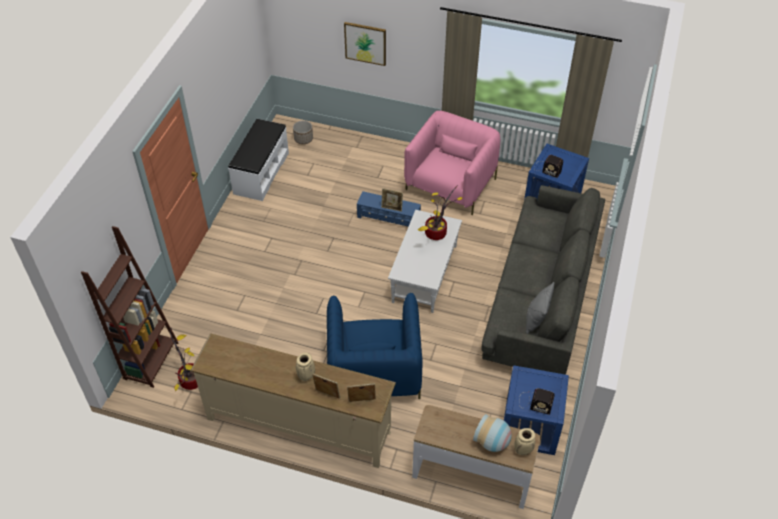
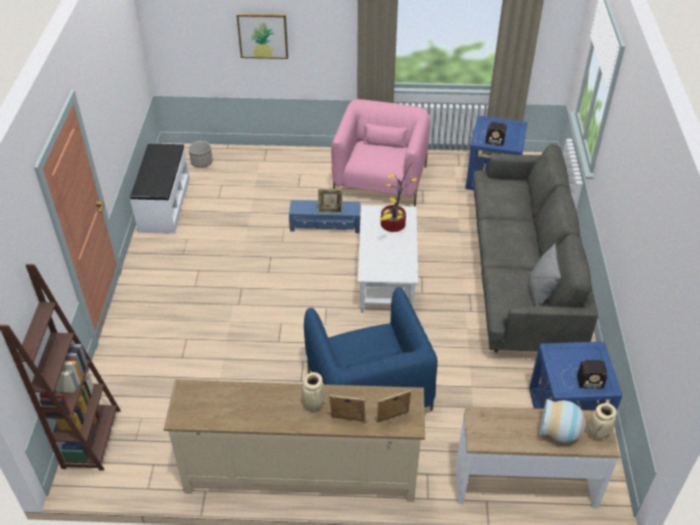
camera: 15 degrees left, 5 degrees down
potted plant [170,328,198,392] -> none

